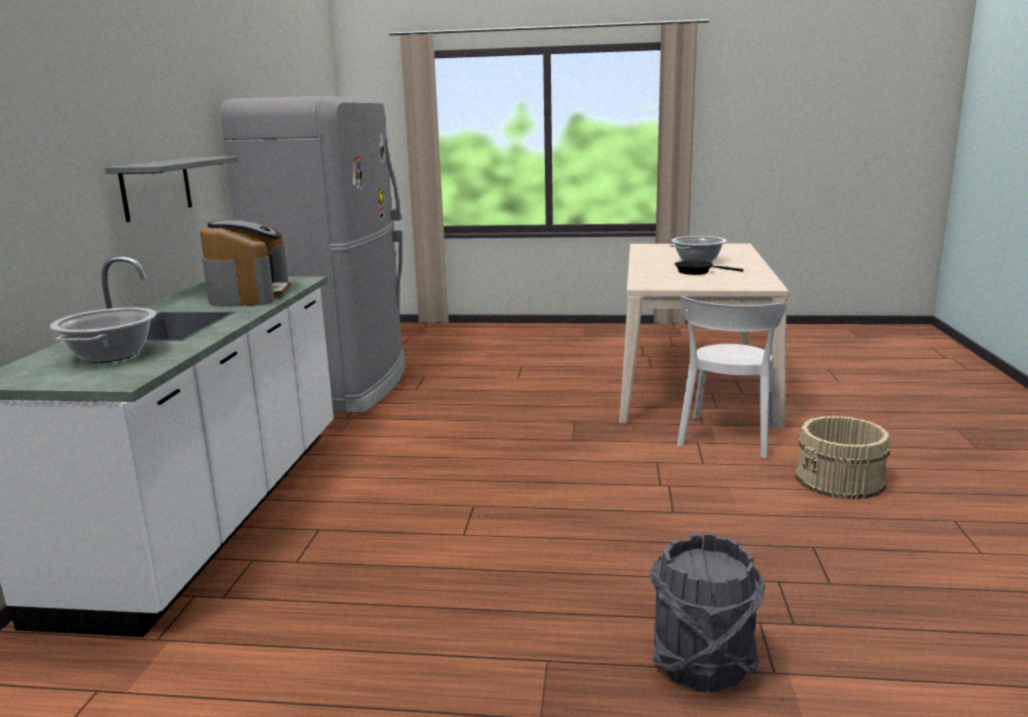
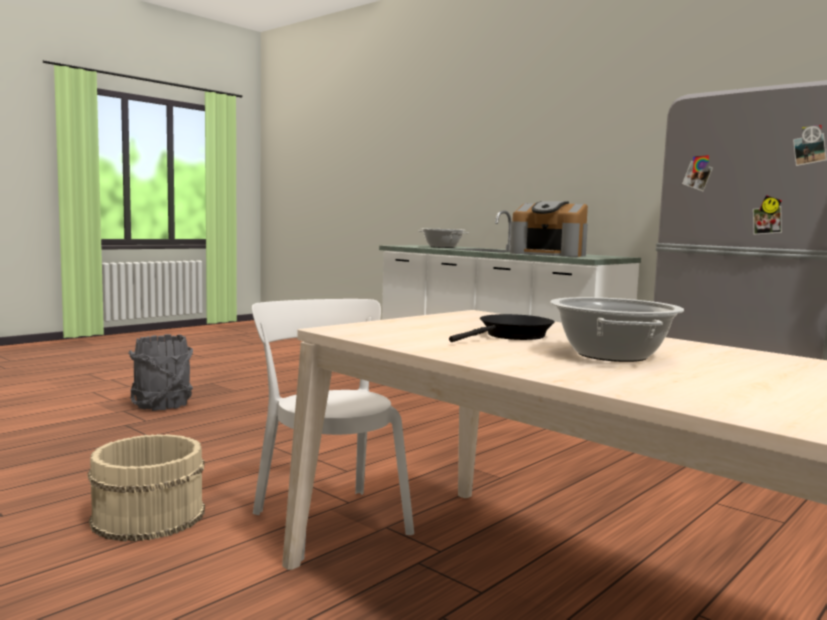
camera: 125 degrees right, 10 degrees down
grey shelf [105,156,238,222] -> none

